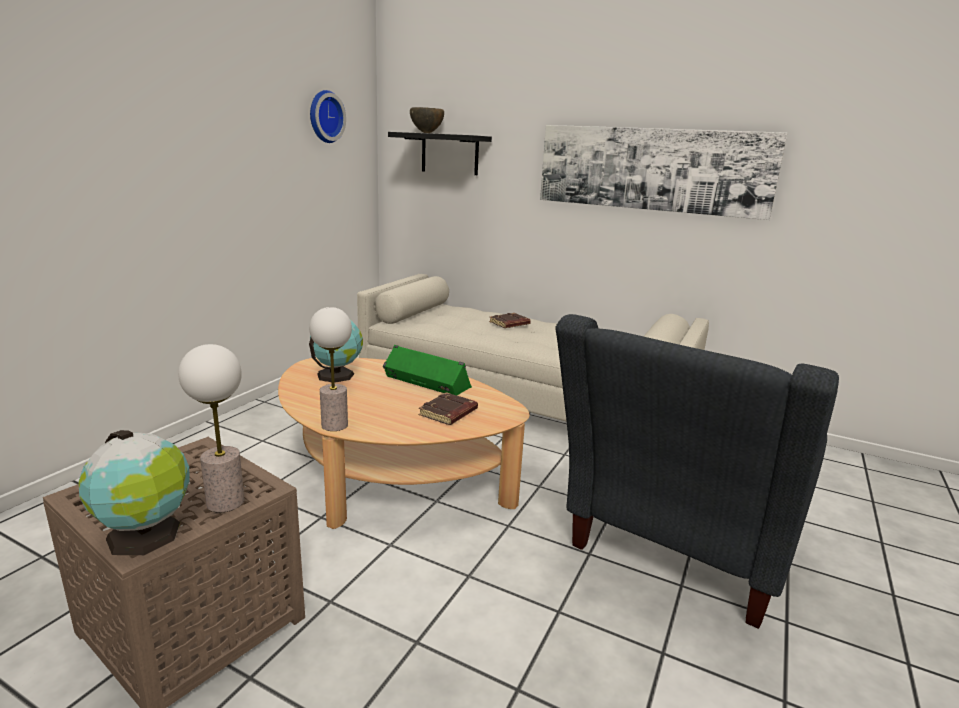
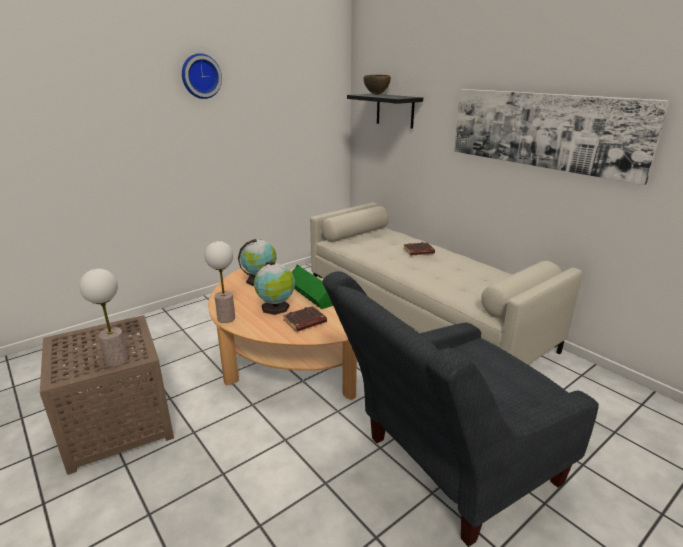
camera: 25 degrees right, 5 degrees up
globe [78,430,190,555] -> globe moved to [254,262,295,315]
wall clock [310,90,346,143] -> wall clock moved to [182,53,222,99]

